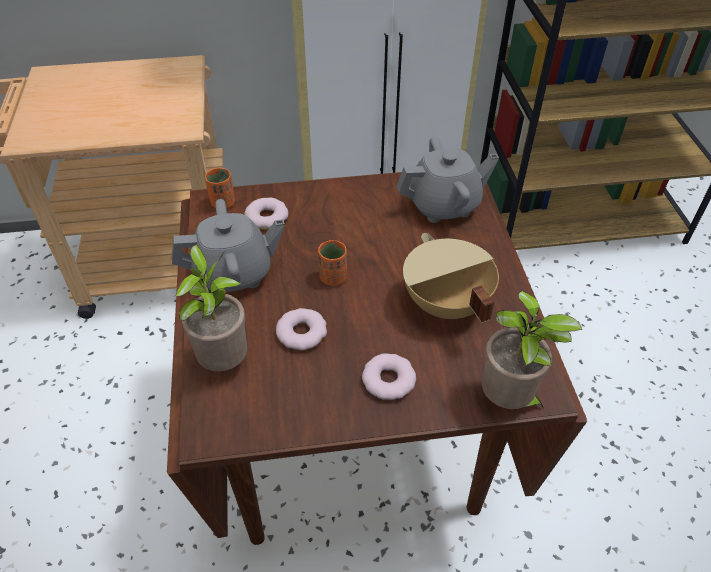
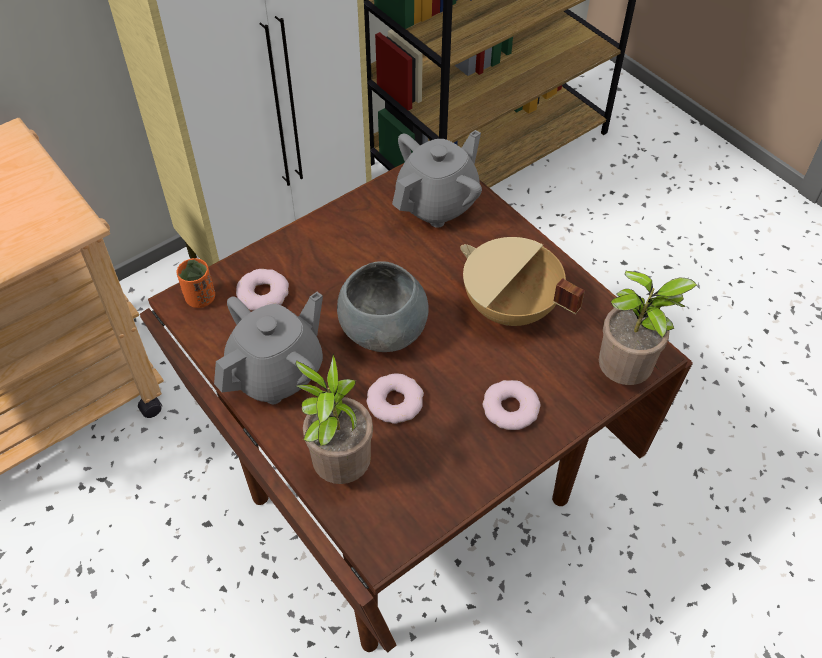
camera: 30 degrees left, 5 degrees up
orange cup [318,240,347,286] -> grey bowl [337,261,428,352]

